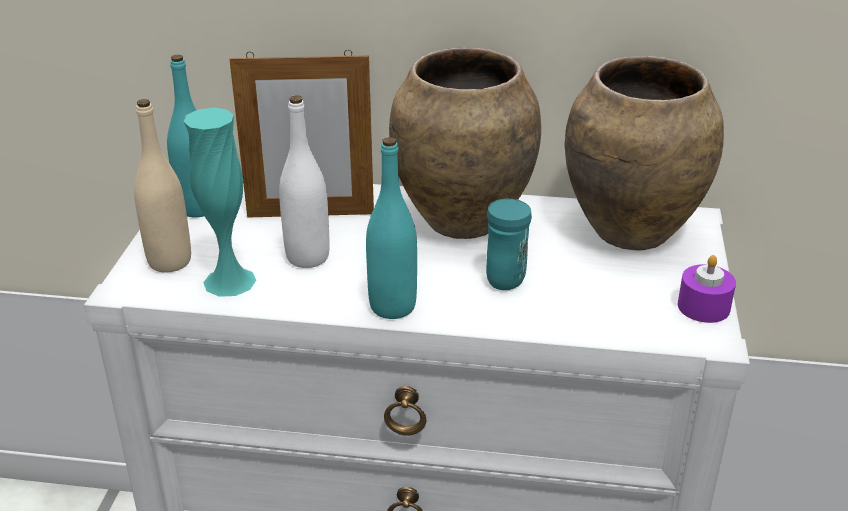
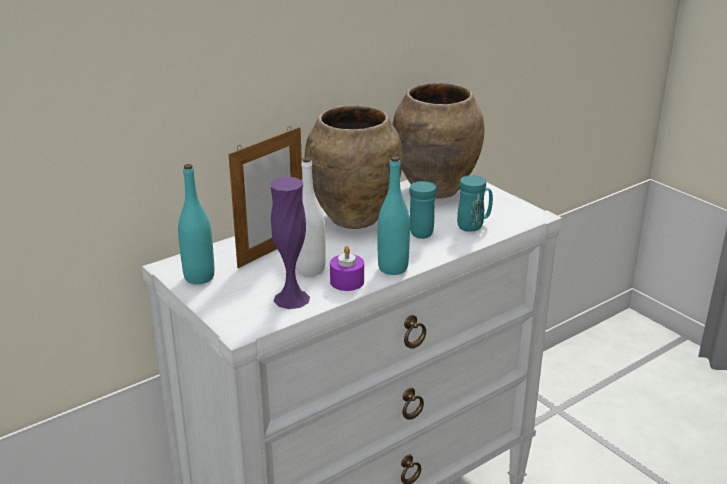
camera: 45 degrees left, 5 degrees down
beige bottle [134,99,191,273] -> none
turquoise vase [184,108,256,297] -> purple vase [270,177,310,309]
purple candle [677,255,736,323] -> purple candle moved to [330,246,364,291]
none -> turquoise mug [457,175,493,232]

